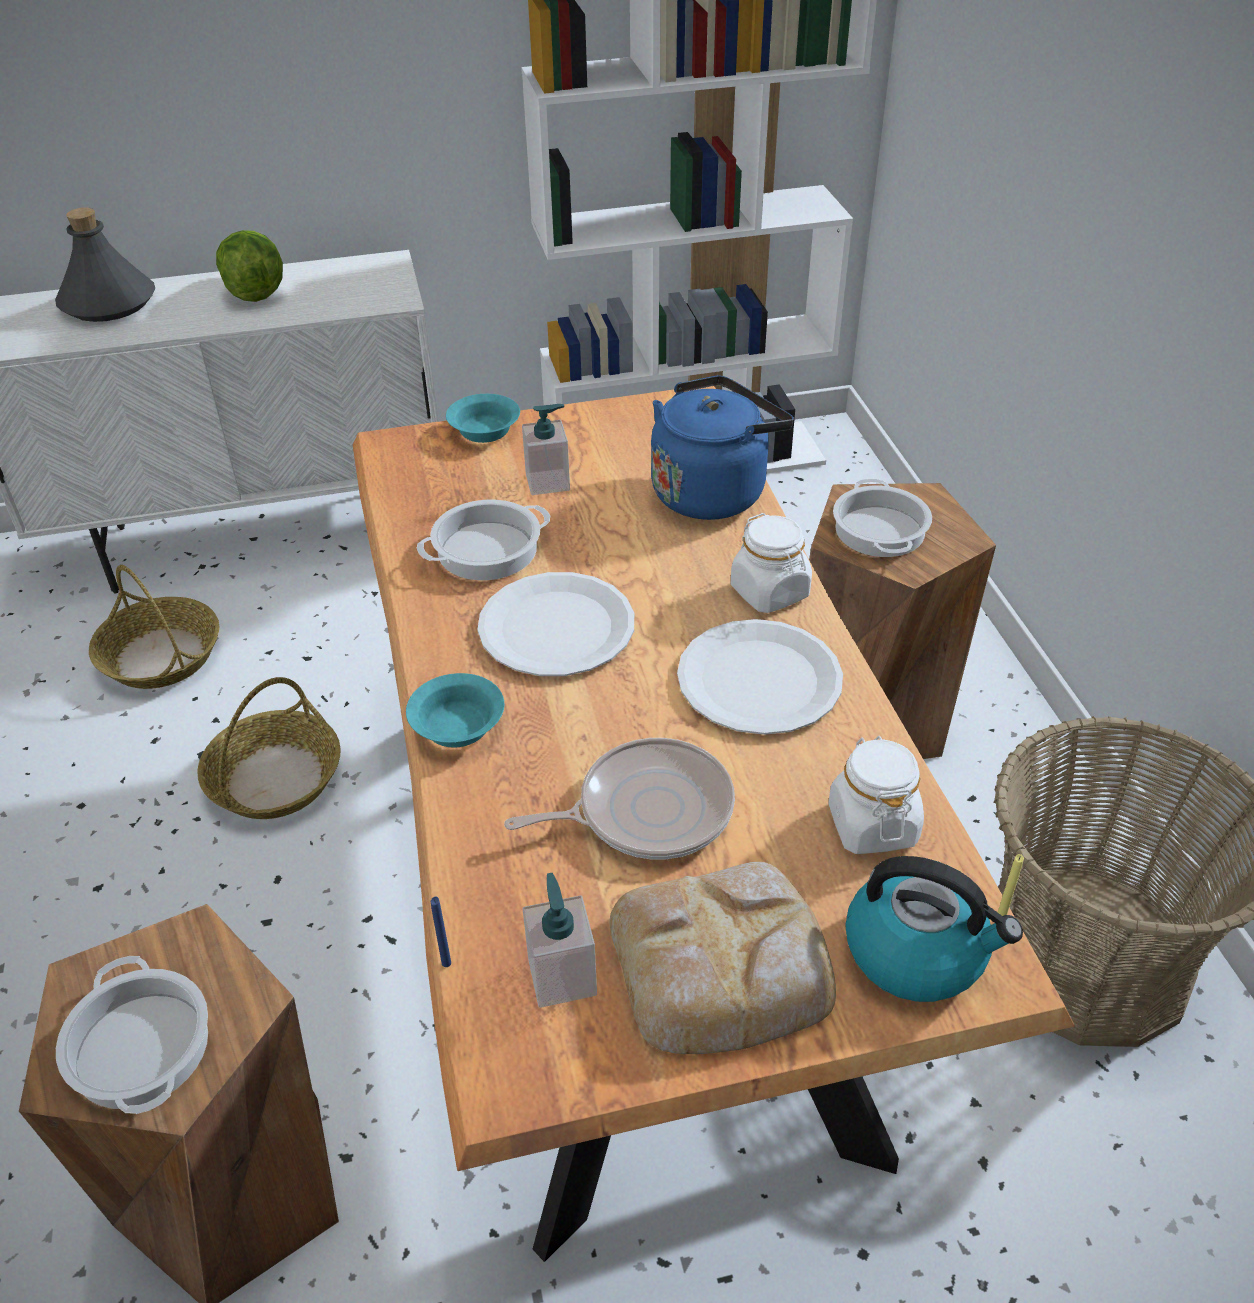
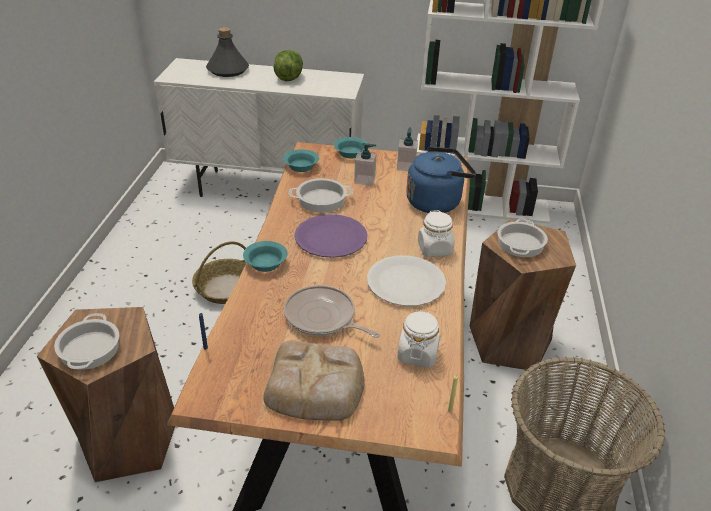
camera: 20 degrees right, 5 degrees down
basket [89,565,219,689] -> none
white plate [477,572,634,676] -> purple plate [294,214,368,258]
frying pan [504,738,735,859] -> frying pan turned 150 degrees counterclockwise [284,285,380,338]
soap dispenser [523,873,597,1008] -> soap dispenser moved to [397,127,418,171]
kettle [846,856,1023,1002] -> none
none -> turquoise bowl [283,149,319,172]

